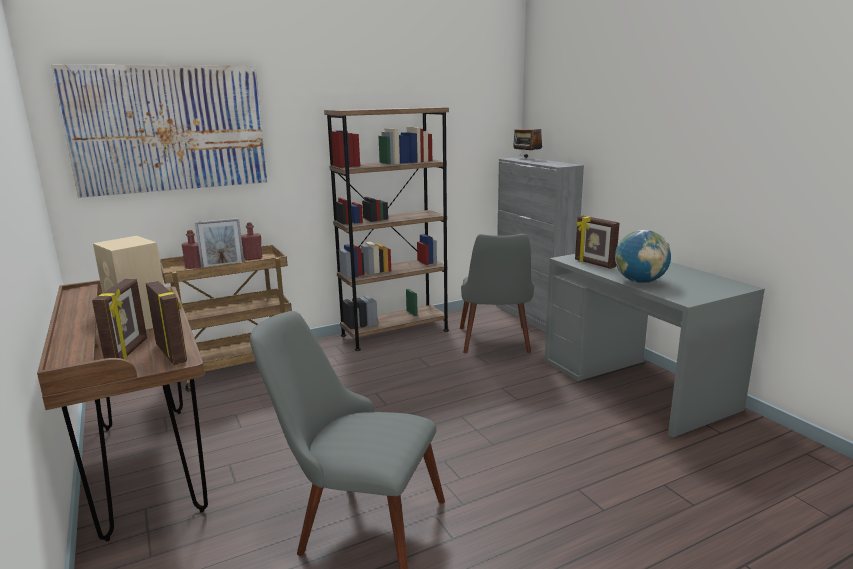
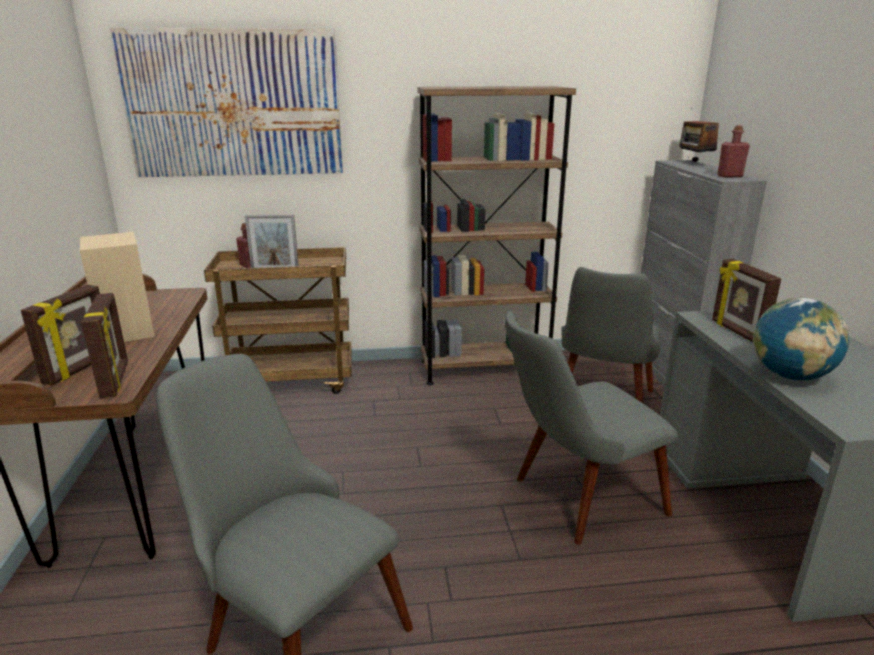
camera: 20 degrees right, 5 degrees up
red bottle [241,222,263,260] -> red bottle moved to [717,126,750,178]
none -> grey chair [504,311,678,545]

